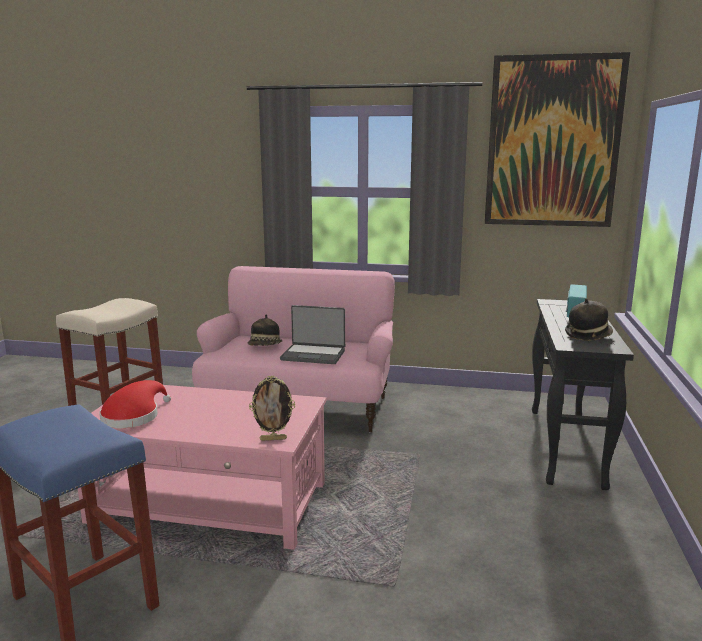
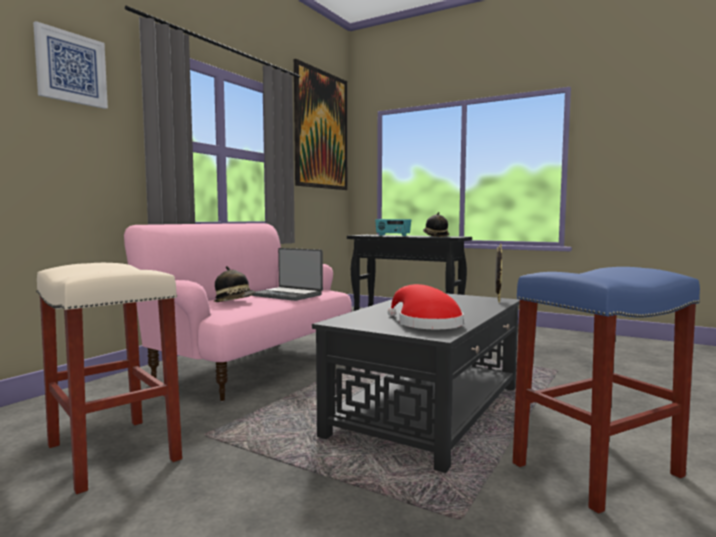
camera: 70 degrees left, 10 degrees down
pink coffee table [78,385,326,550] -> black coffee table [312,293,520,473]
laptop [280,305,345,364] -> laptop turned 90 degrees clockwise [252,248,323,301]
none -> picture [33,21,108,109]

